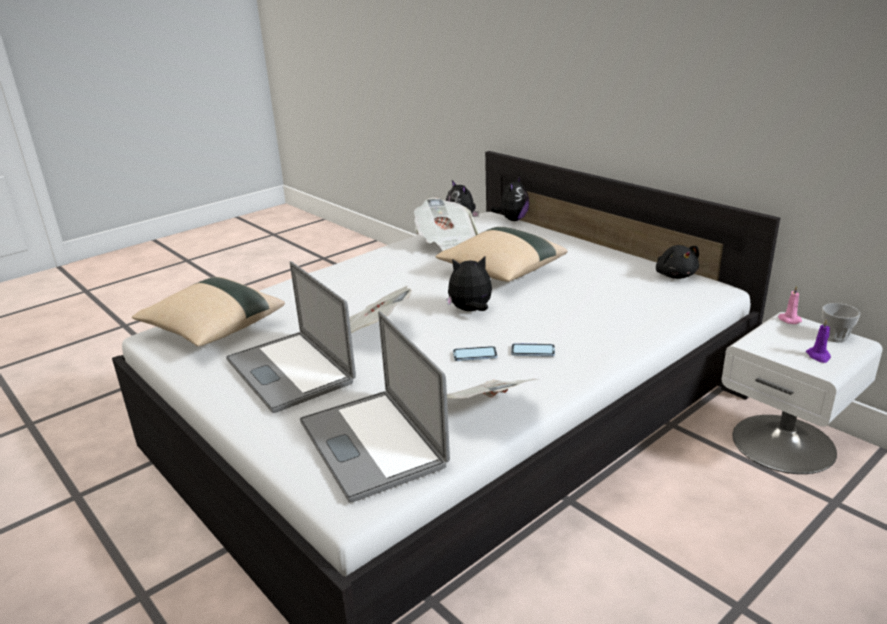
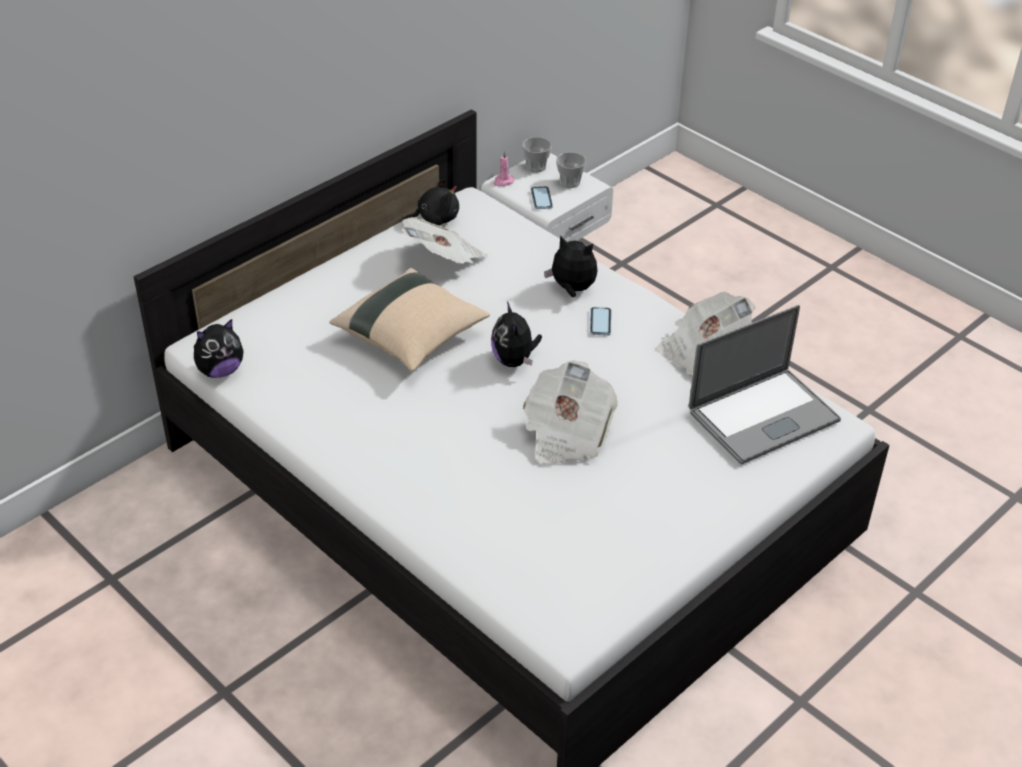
camera: 95 degrees left, 15 degrees up
beige pillow [132,277,285,346] -> none
laptop [226,261,356,413] -> none
newspaper [414,198,479,251] -> newspaper moved to [401,217,488,264]
phone [453,346,497,361] -> phone moved to [531,186,553,209]
plush toy [491,176,529,221] -> plush toy moved to [544,235,598,297]
purple candle [806,319,831,363] -> cup [556,152,586,188]

